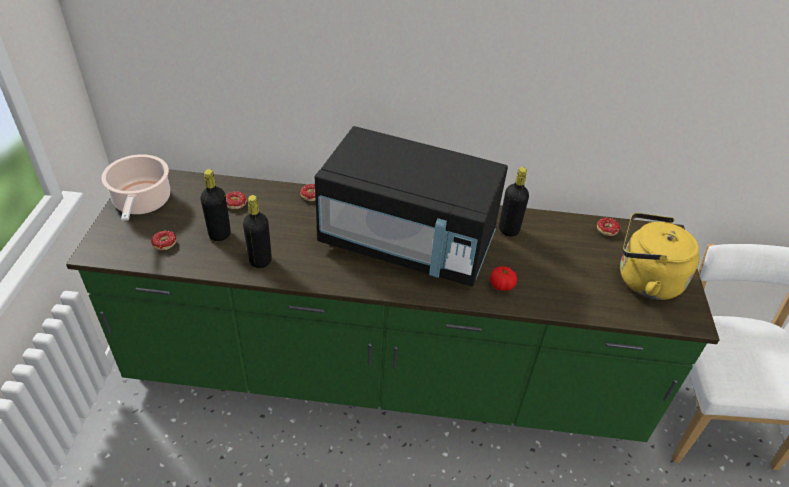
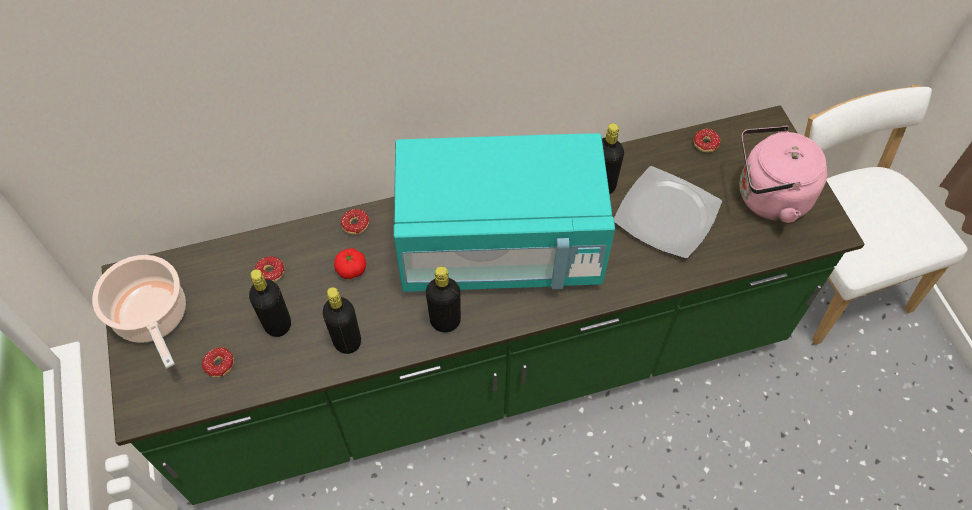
camera: 20 degrees left, 15 degrees up
black microwave [315,126,508,287] -> turquoise microwave [394,133,615,292]
tomato [490,266,517,291] -> tomato moved to [334,248,366,279]
yellow kettle [620,213,699,300] -> pink kettle [739,126,827,223]
none -> black bottle [426,266,461,332]
none -> plate [614,166,722,259]

